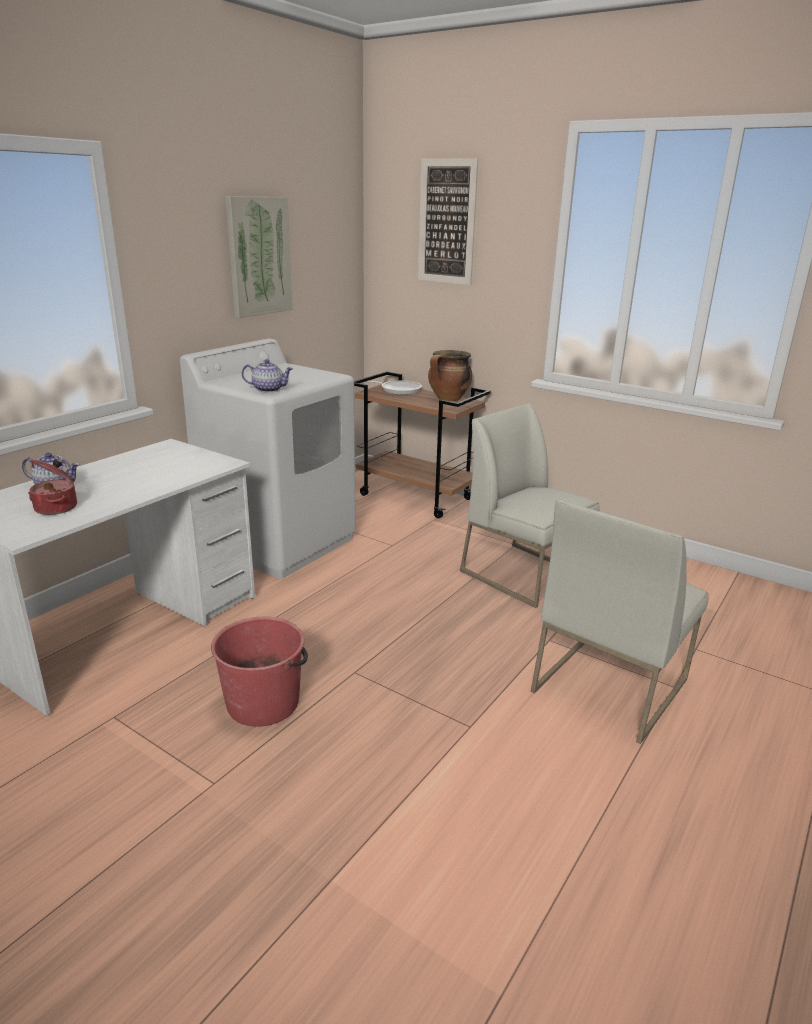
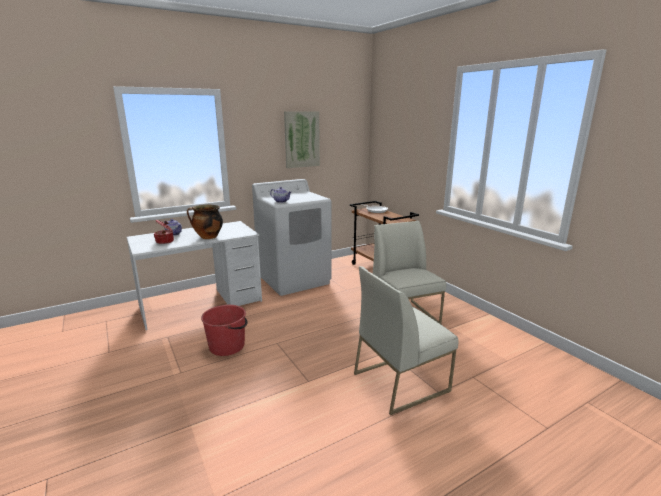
camera: 25 degrees right, 5 degrees down
picture [418,158,478,285] -> none
cooking pot [428,350,472,401] -> cooking pot moved to [187,205,223,239]

